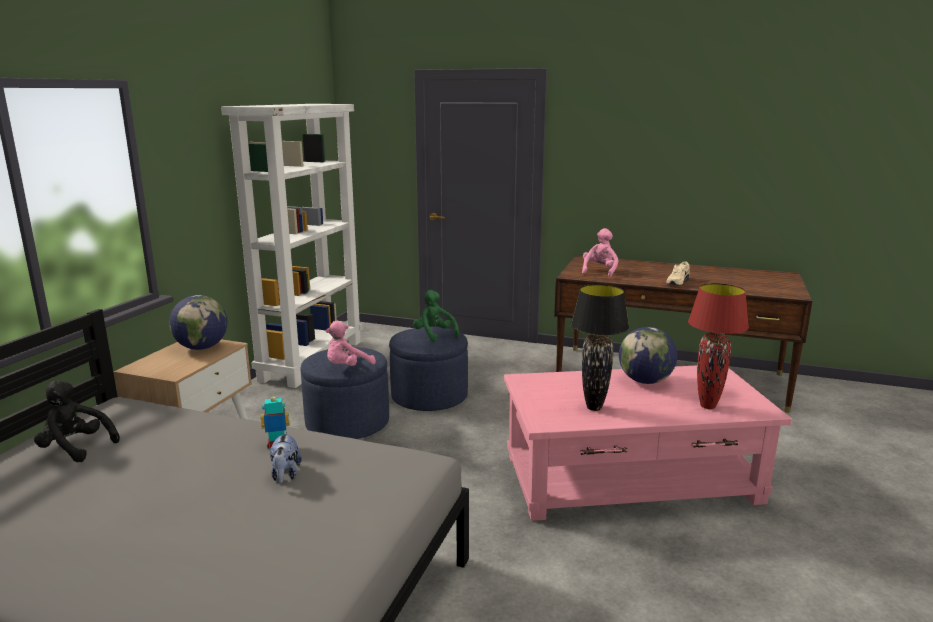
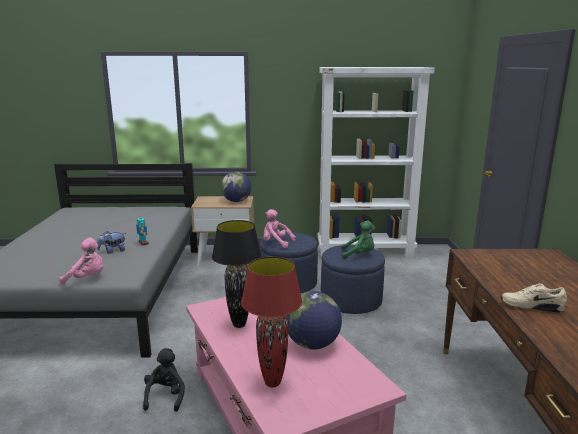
camera: 70 degrees right, 0 degrees up
black plush toy [34,380,120,462] -> black plush toy moved to [143,348,185,412]
green plush toy [413,290,459,342] -> green plush toy turned 60 degrees clockwise [342,221,375,259]
pink plush toy [582,228,619,278] -> pink plush toy moved to [59,238,103,285]

